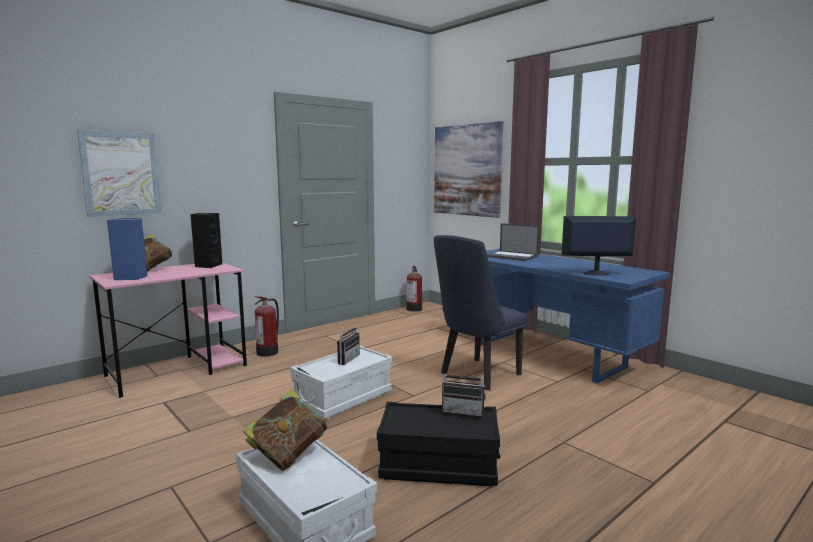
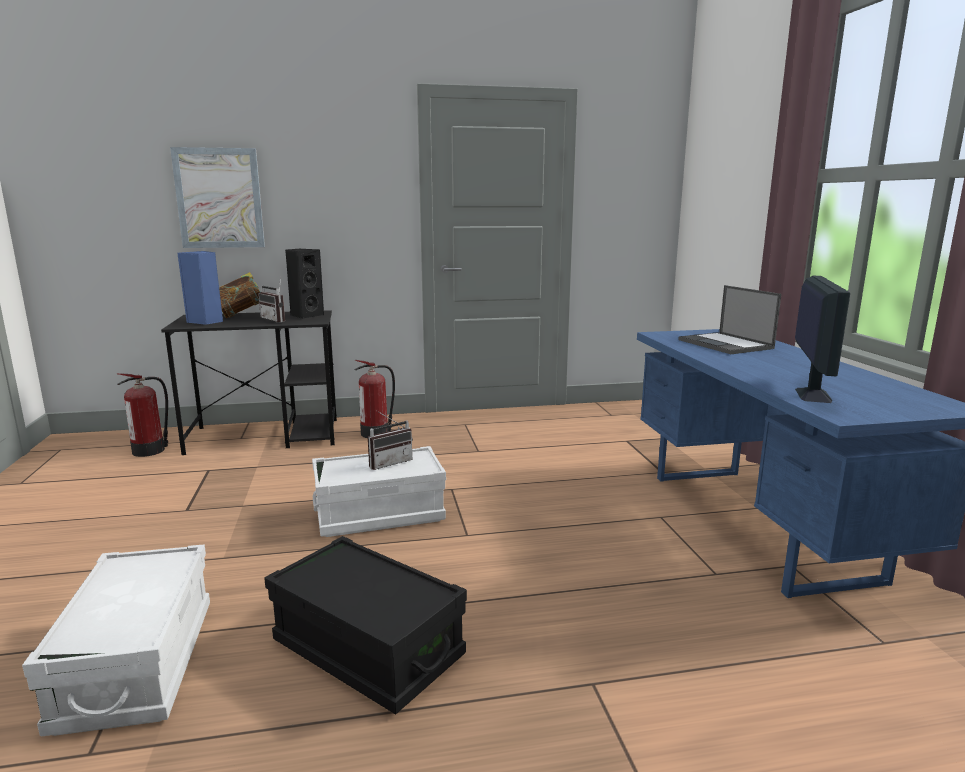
camera: 30 degrees right, 5 degrees up
pink desk [90,263,247,398] -> black desk [161,310,337,455]
book [243,389,327,471] -> none
fire extinguisher [406,266,422,311] -> fire extinguisher moved to [117,373,168,457]
picture [434,121,503,218] -> none
blue chair [434,235,527,390] -> none
radio [442,361,486,417] -> radio moved to [258,277,285,322]
monitor [562,216,636,275] -> monitor turned 75 degrees clockwise [795,276,850,403]

